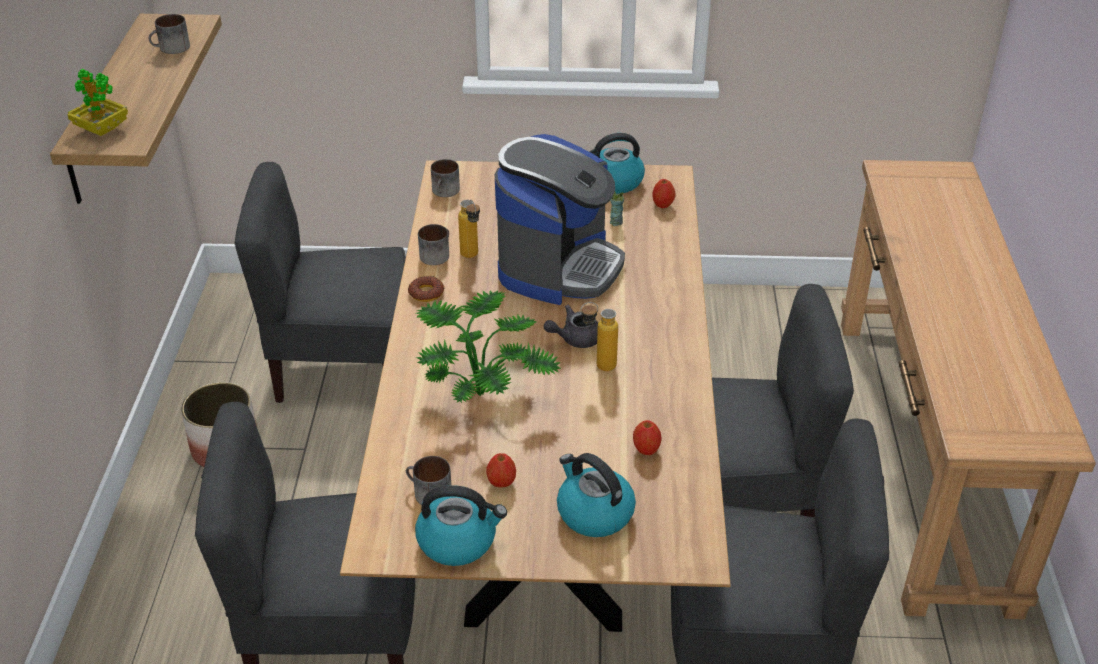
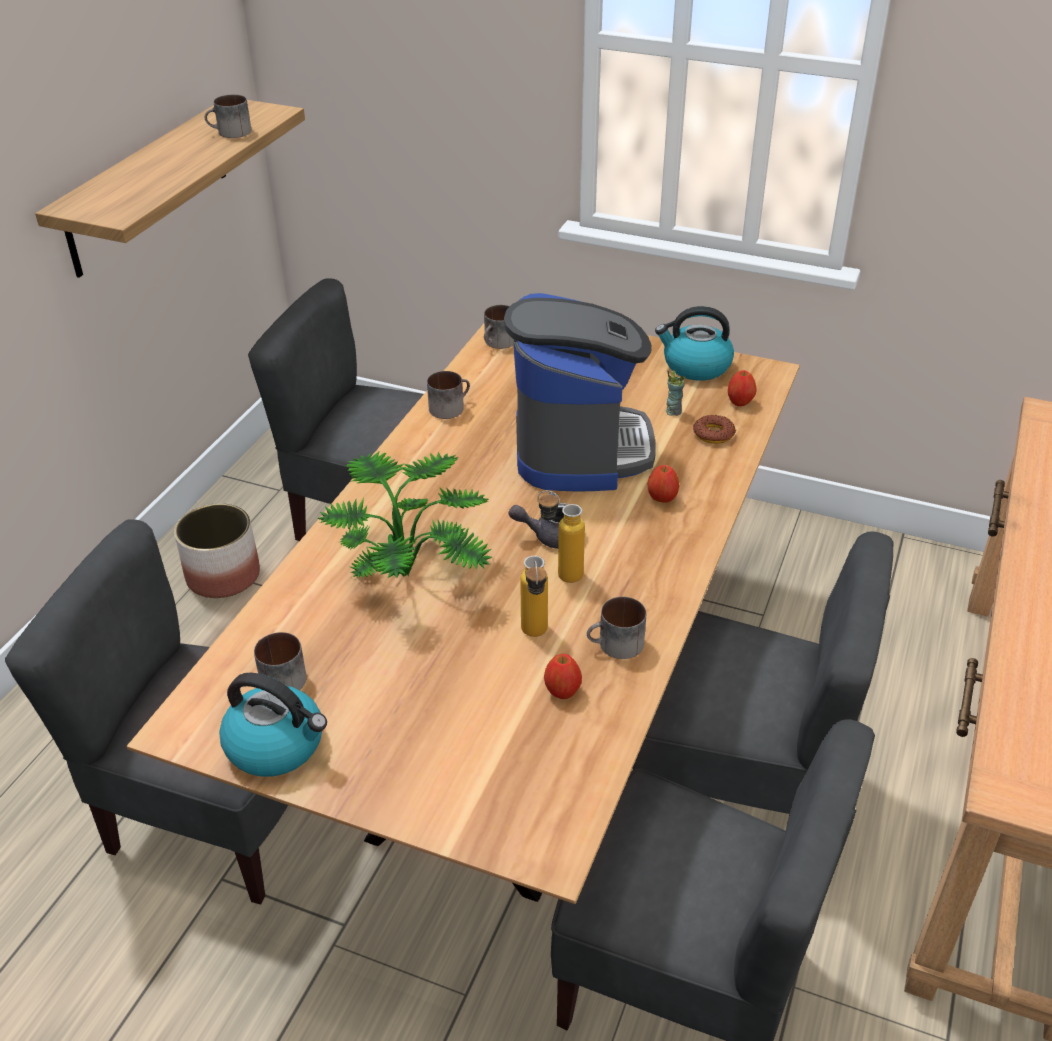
camera: 20 degrees right, 0 degrees up
potted plant [67,69,128,136] -> none
donut [408,276,445,302] -> donut moved to [693,415,736,444]
bottle [458,199,480,258] -> bottle moved to [520,556,548,637]
apple [486,453,516,487] -> apple moved to [647,465,679,503]
coffee machine [495,134,625,305] -> coffee machine turned 45 degrees counterclockwise [504,293,656,492]
kettle [557,453,636,537] -> none
none -> mug [587,597,646,659]

